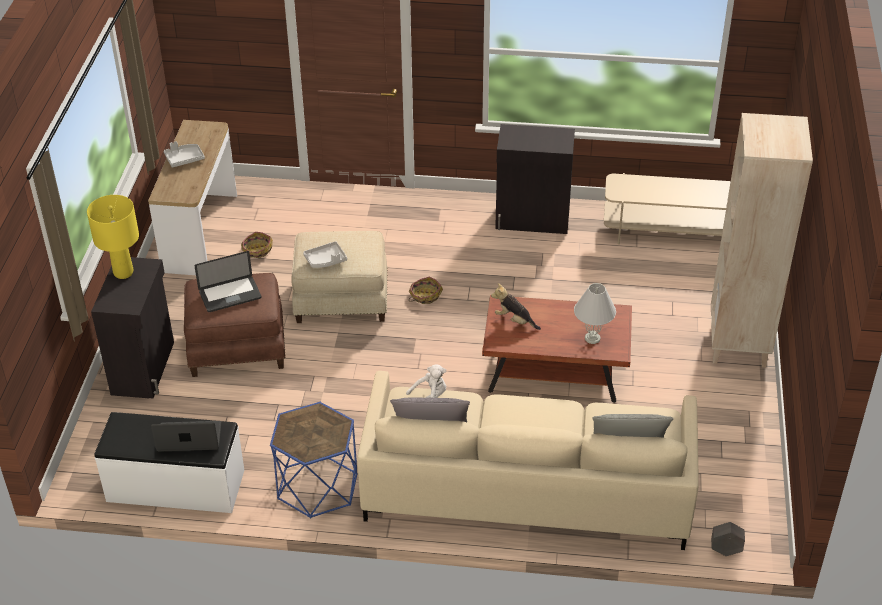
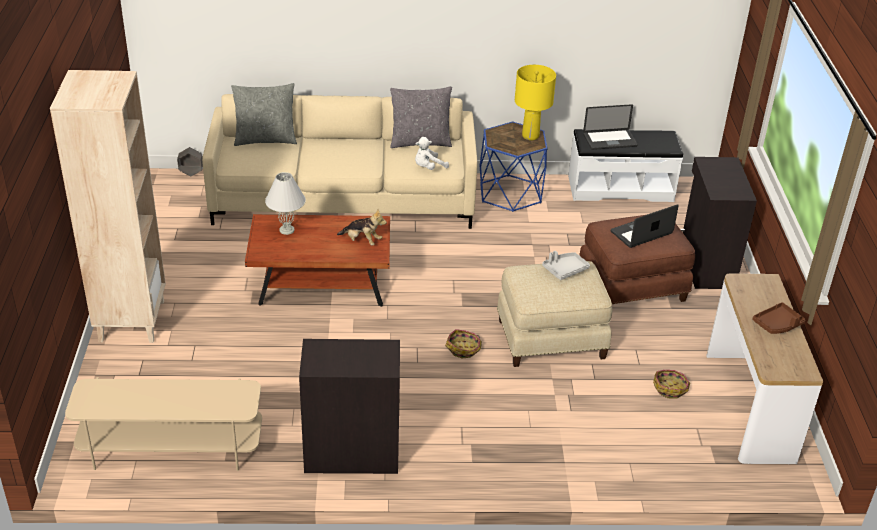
camera: 170 degrees right, 5 degrees down
yellow table lamp [87,195,139,279] -> yellow table lamp moved to [515,65,556,140]
grey tray [164,141,205,168] -> brown tray [752,302,806,334]

